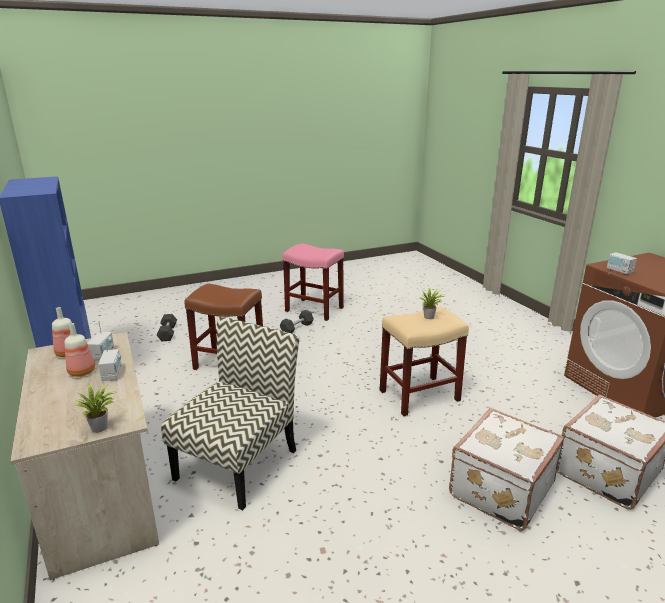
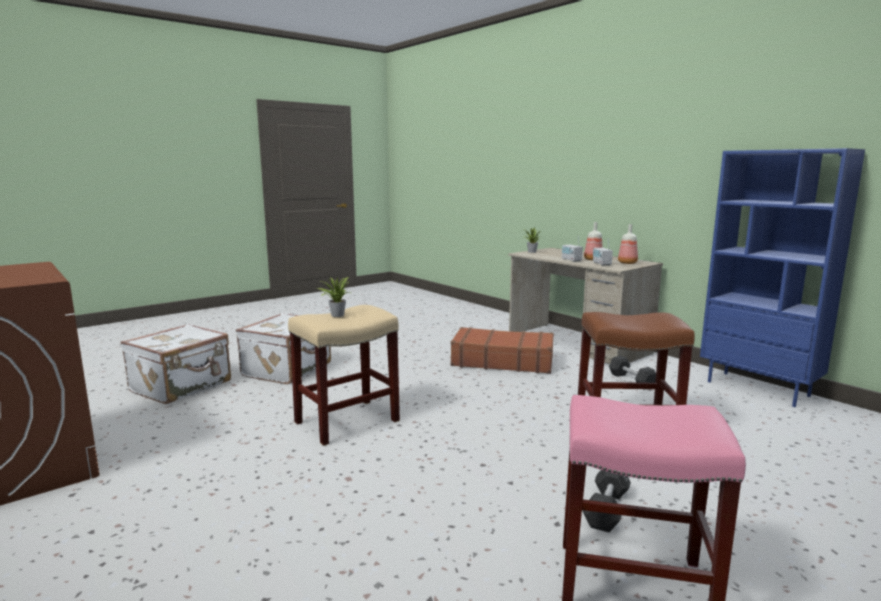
camera: 165 degrees right, 10 degrees down
black dumbbell [157,314,177,341] -> black dumbbell moved to [609,356,656,390]
chair [161,316,300,510] -> brown suitcase [451,327,554,374]
radio [607,246,637,275] -> none

